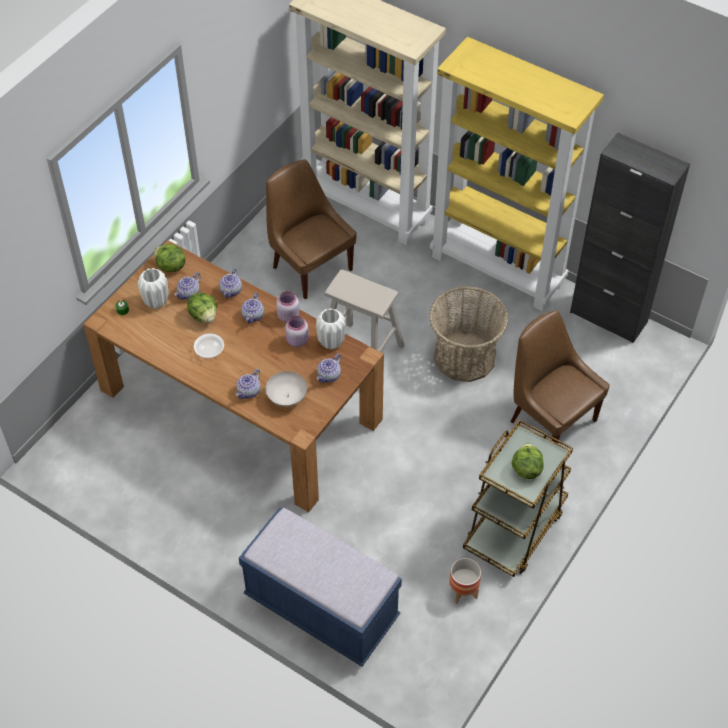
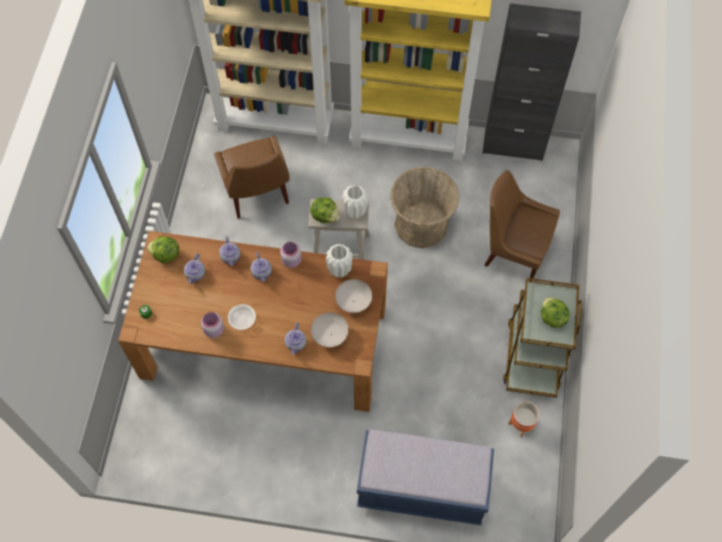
camera: 25 degrees left, 10 degrees up
white vase [138,268,168,309] -> white vase moved to [342,185,368,218]
lettuce [187,292,217,323] -> lettuce moved to [310,198,340,223]
brown chair [266,159,357,299] -> brown chair turned 135 degrees counterclockwise [214,136,289,219]
pink jar [285,316,309,347] -> pink jar moved to [201,312,224,338]
teapot [317,354,341,383] -> white bowl [335,279,372,313]

